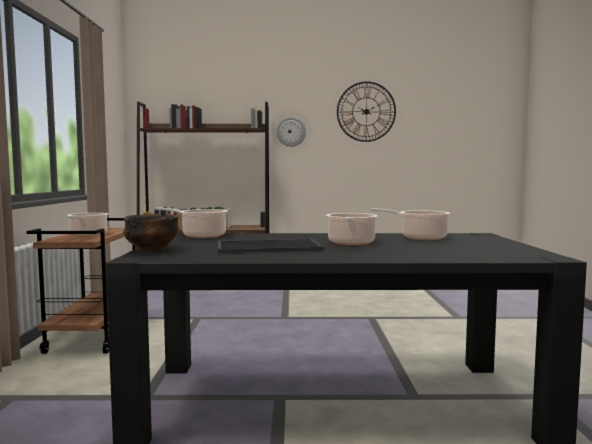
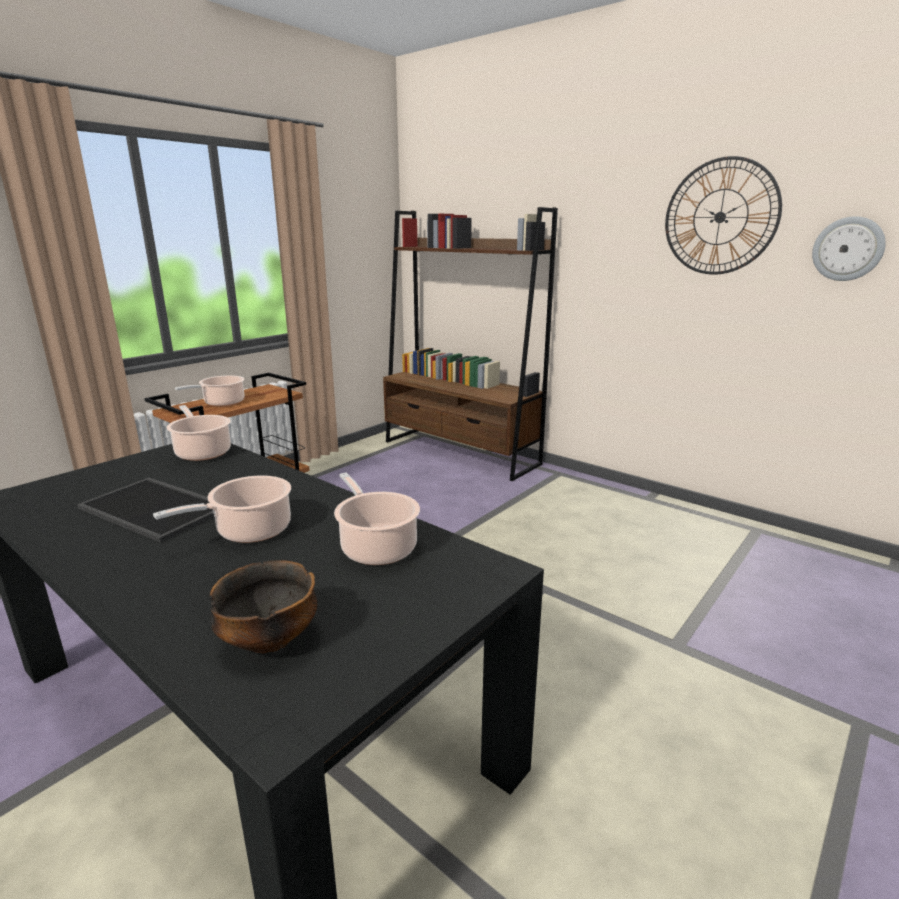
camera: 40 degrees right, 15 degrees up
bowl [123,214,179,252] -> bowl moved to [209,560,317,654]
wall clock [276,117,306,147] -> wall clock moved to [812,216,886,281]

